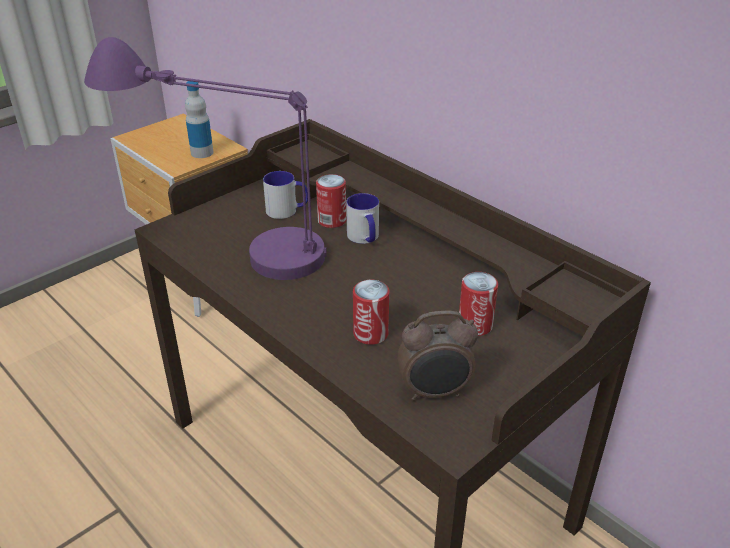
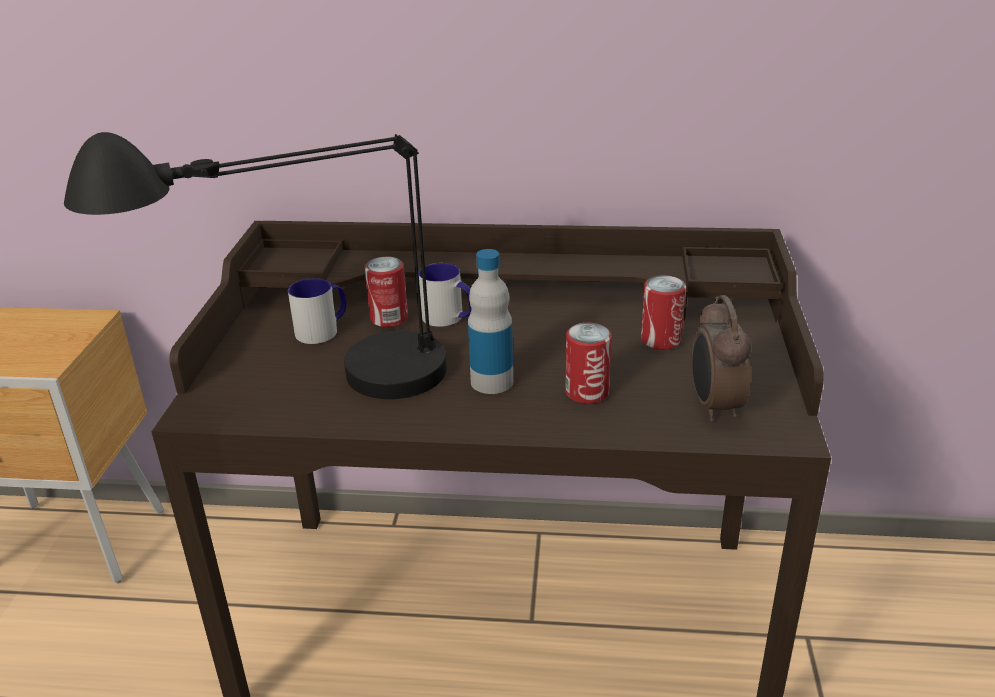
camera: 40 degrees left, 5 degrees down
purple table lamp [84,37,327,280] -> black table lamp [64,132,447,399]
bottle [185,81,213,158] -> bottle moved to [468,249,513,394]
alarm clock [398,311,478,401] -> alarm clock turned 135 degrees clockwise [692,295,751,422]

